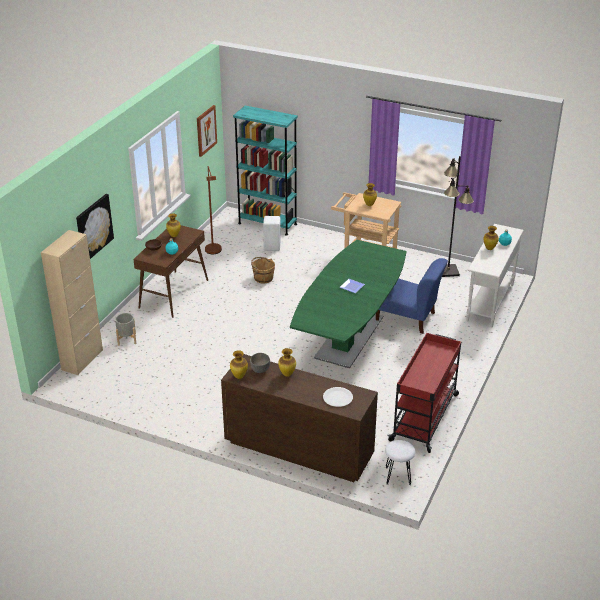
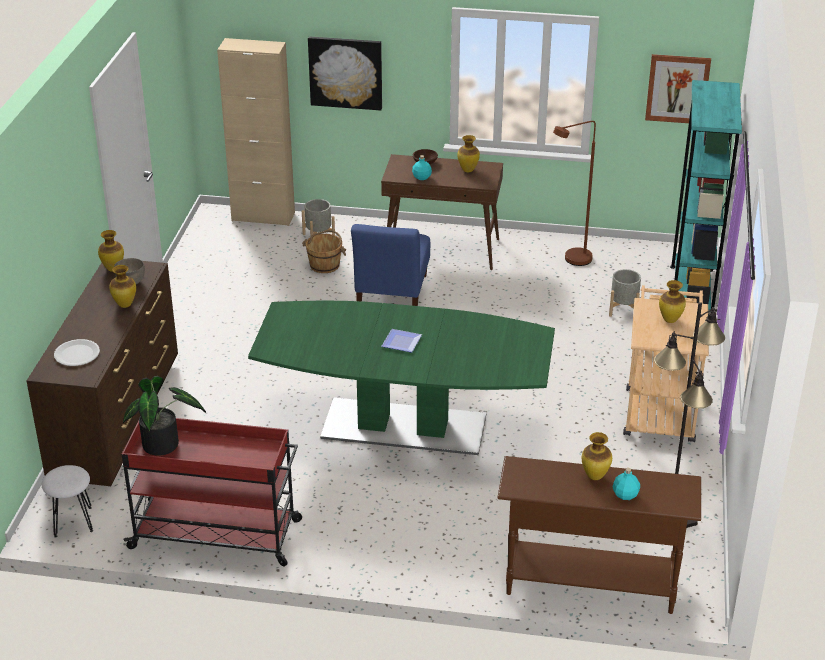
camera: 75 degrees right, 0 degrees up
brown bucket [251,257,275,283] -> brown bucket moved to [302,230,346,273]
white stool [263,216,281,251] -> grey planter [609,269,641,317]
blue chair [376,258,448,334] -> blue chair moved to [351,224,430,306]
white console table [466,224,524,328] -> brown console table [497,456,701,614]
none -> potted plant [123,376,206,456]

